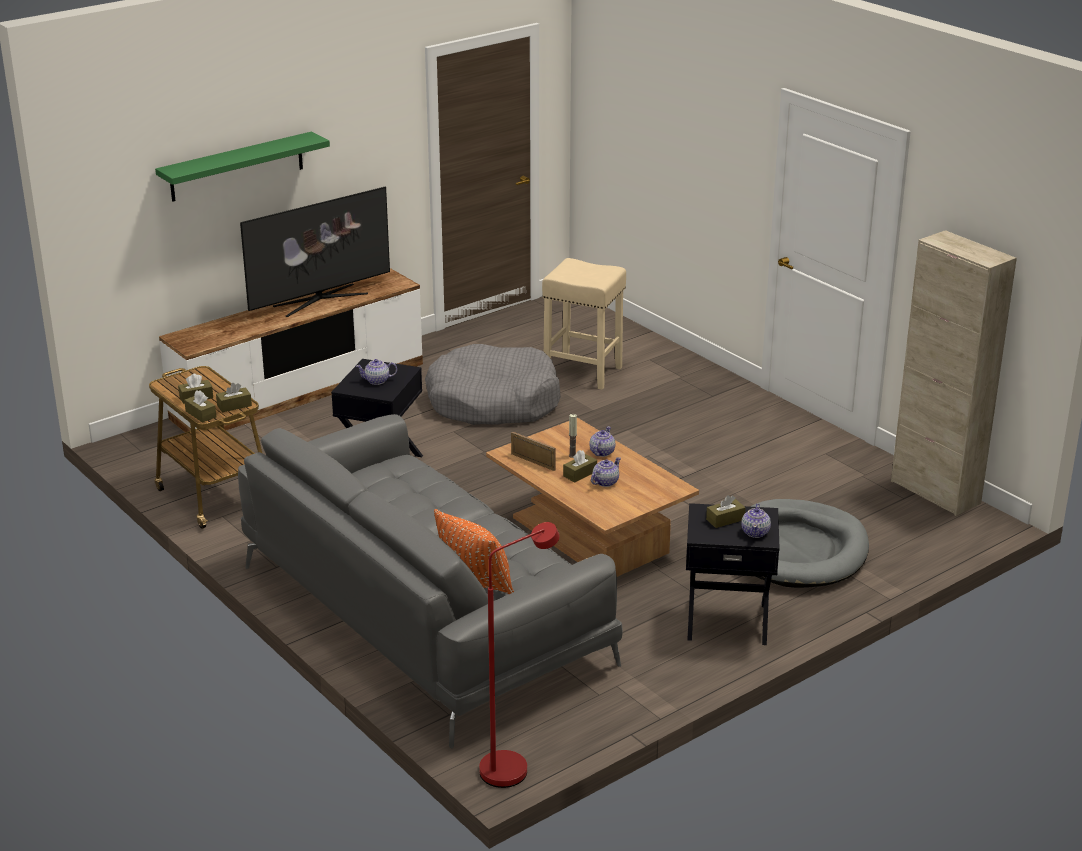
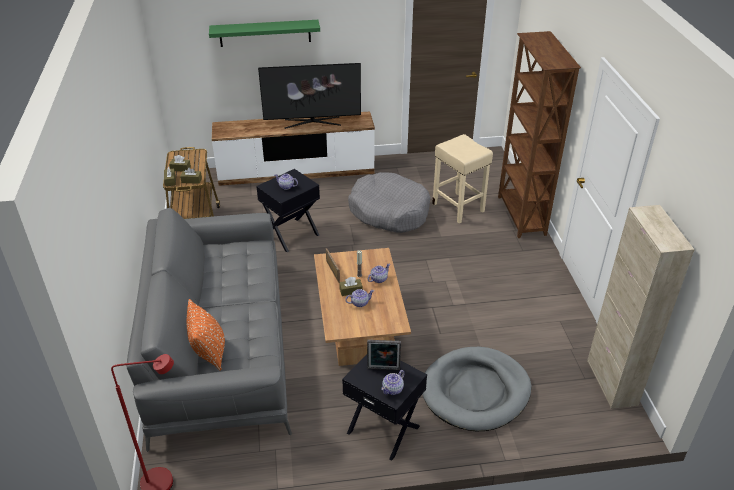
camera: 30 degrees right, 10 degrees up
brown tissue box [706,495,745,528] -> picture frame [367,340,401,370]
none -> brown bookcase [498,31,581,238]

